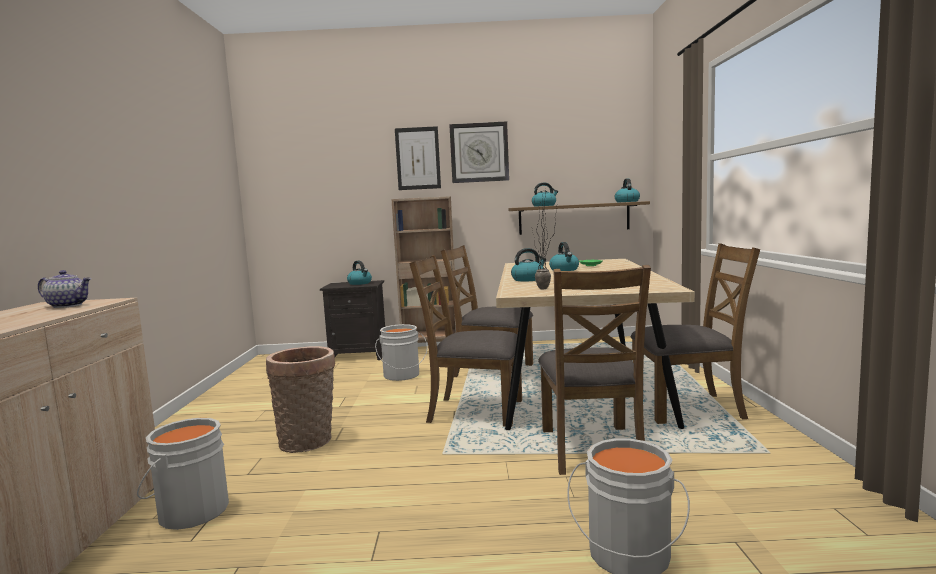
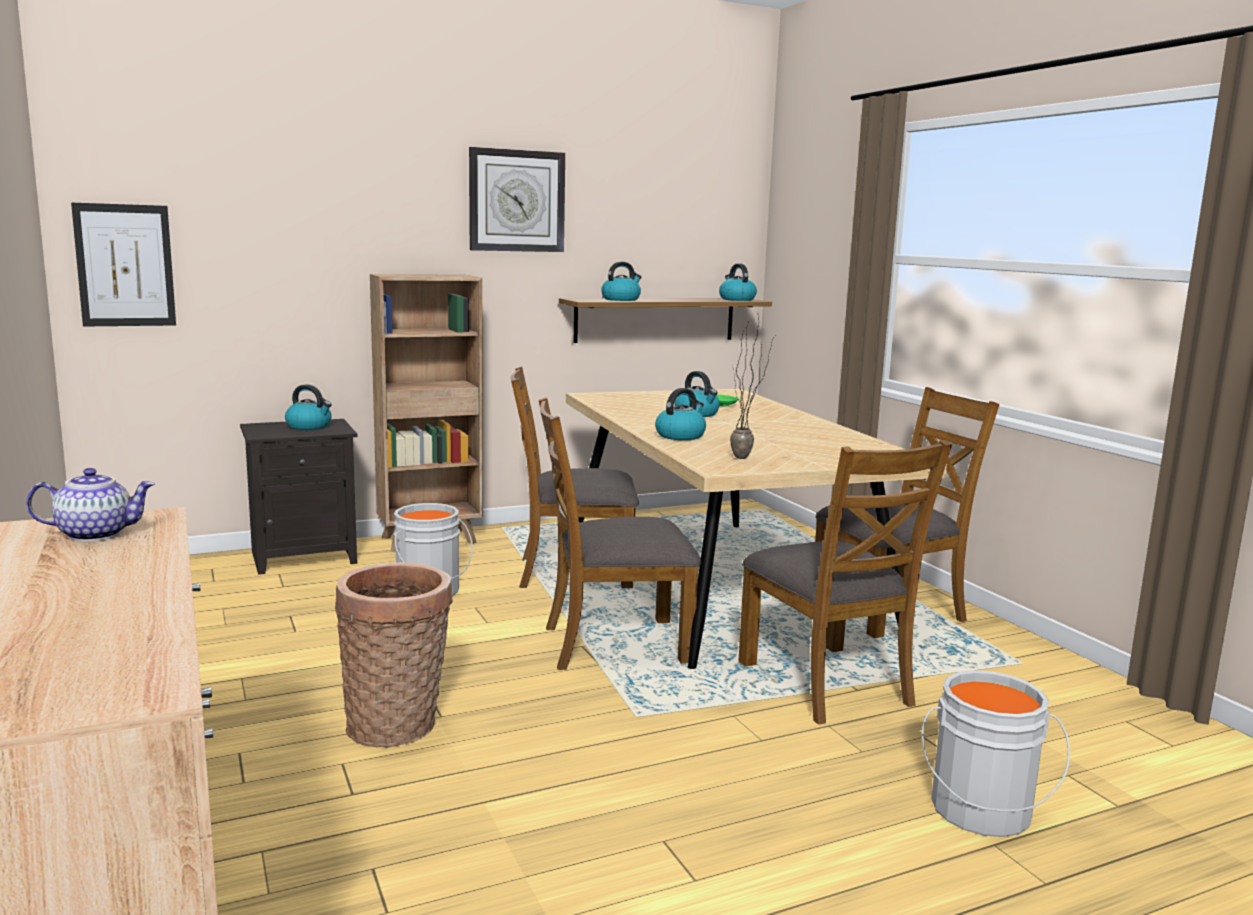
camera: 25 degrees left, 5 degrees up
grey bucket [137,418,229,530] -> none
picture [395,126,441,190] -> picture moved to [71,203,176,327]

